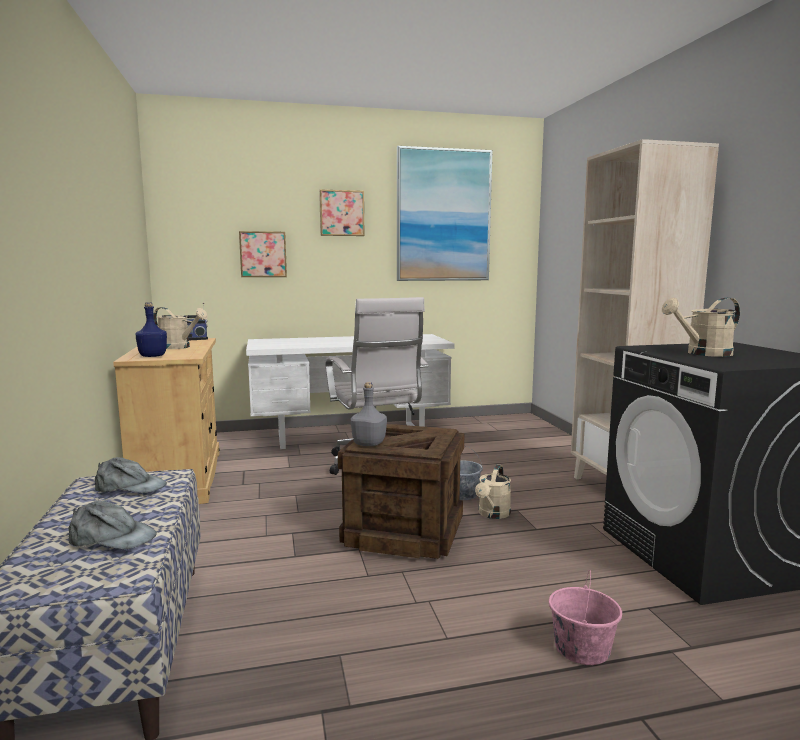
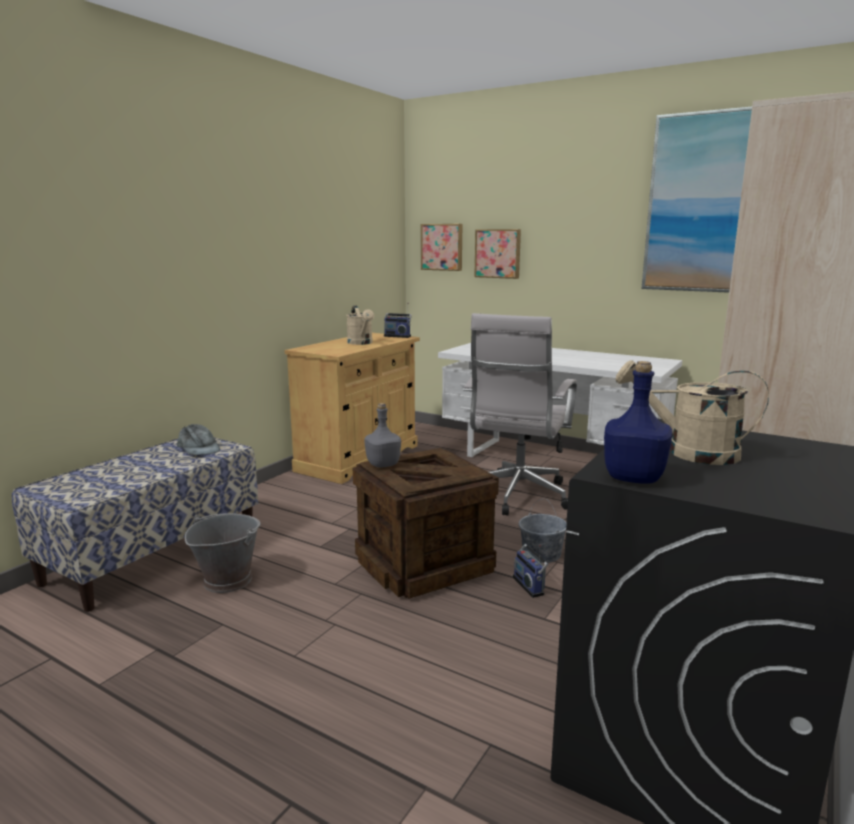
camera: 45 degrees right, 5 degrees up
grey cap [68,501,157,549] -> none
blue bottle [136,302,167,357] -> blue bottle moved to [604,361,672,484]
picture [319,190,364,236] -> picture moved to [421,224,462,271]
beige watering can [475,464,511,519] -> radio [513,544,548,598]
pink bucket [549,570,622,665] -> none
none -> grey bucket [185,513,261,593]

